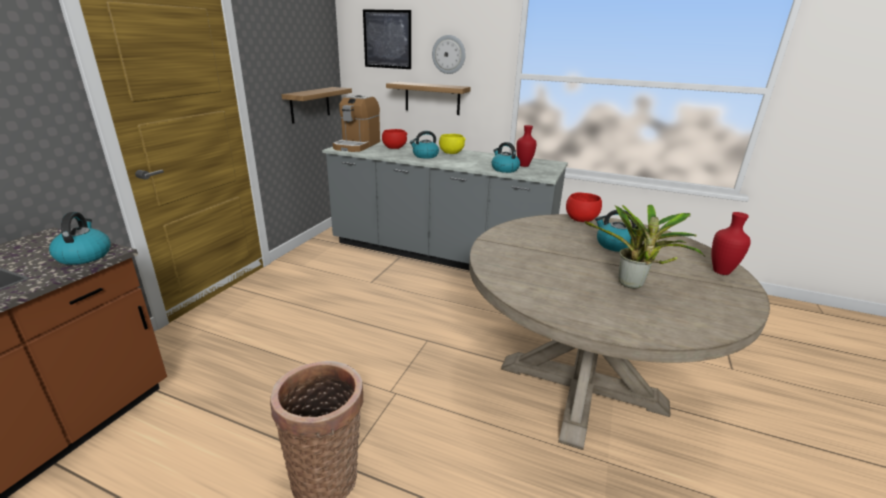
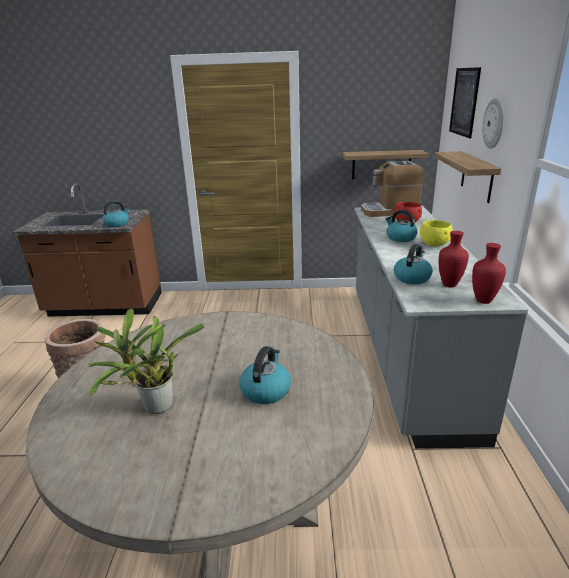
camera: 70 degrees right, 0 degrees up
red bowl [566,192,602,222] -> none
red vase [711,212,751,275] -> red vase moved to [472,243,506,304]

